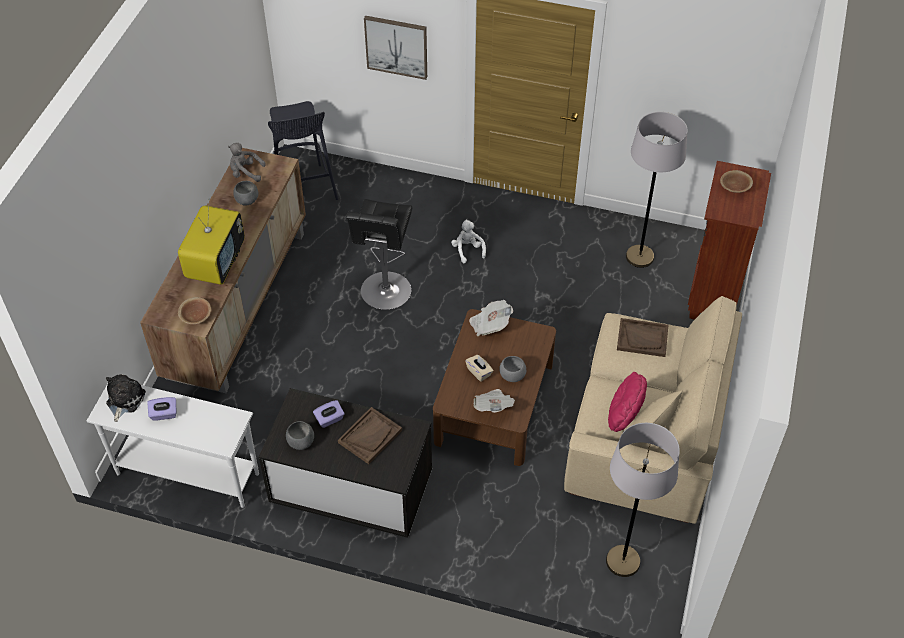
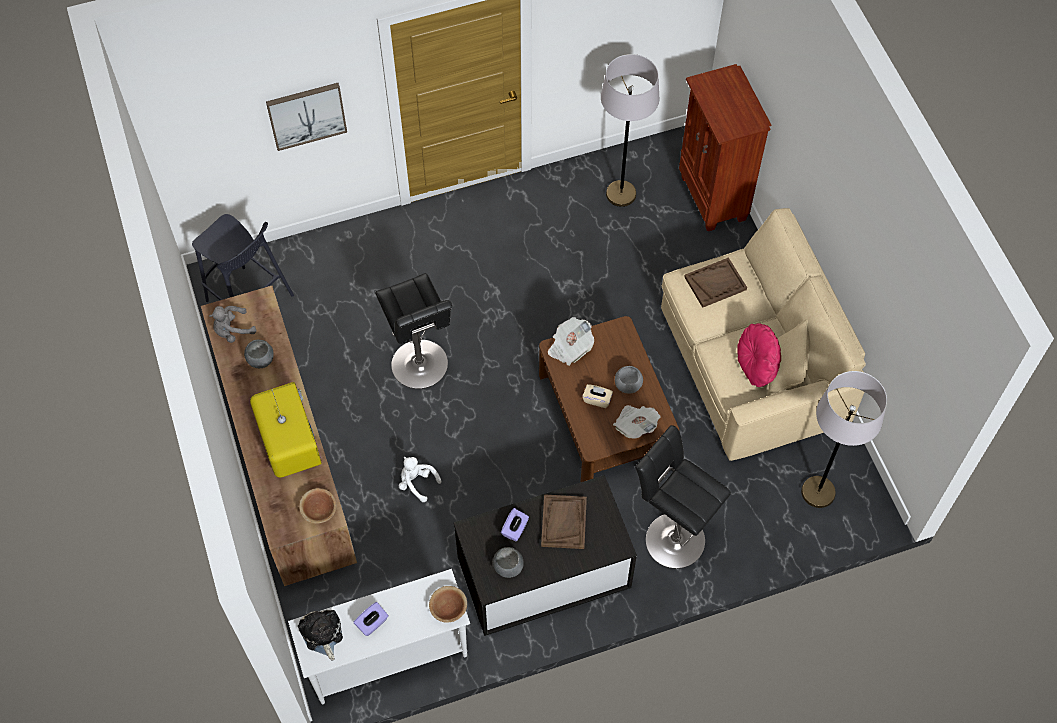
camera: 35 degrees left, 10 degrees up
white plush toy [451,219,486,263] -> white plush toy moved to [399,457,441,502]
brown bowl [720,170,753,193] -> brown bowl moved to [429,586,467,623]
none -> black stool [635,425,731,568]

